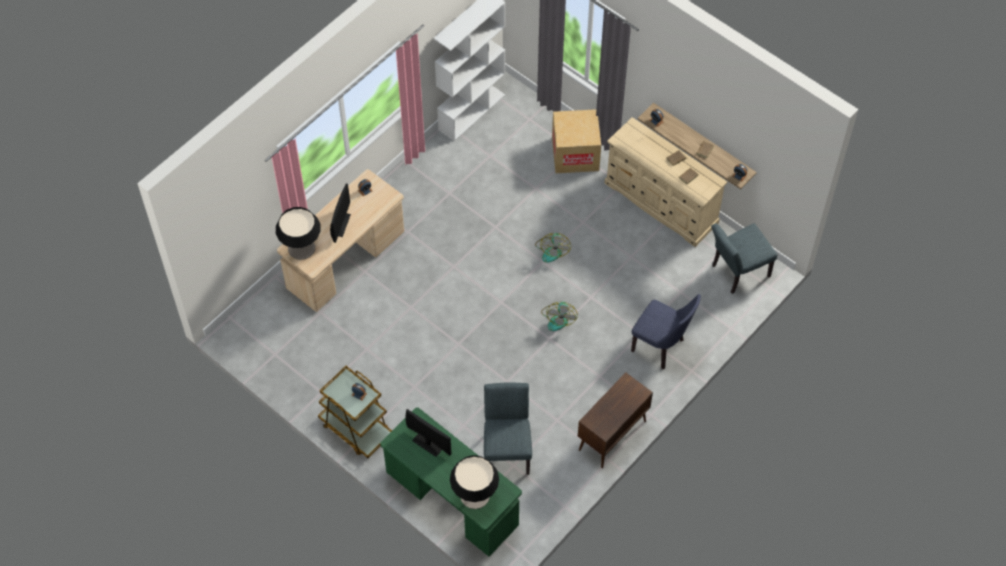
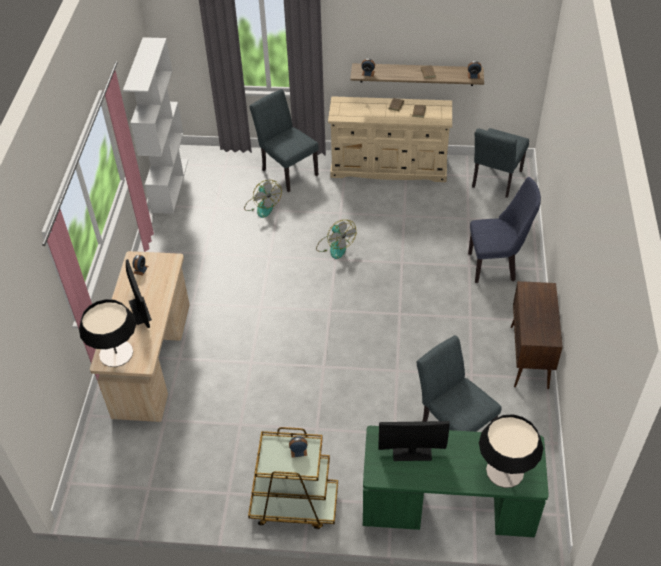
camera: 35 degrees left, 10 degrees down
fan [541,302,578,331] -> fan moved to [244,180,282,218]
cardboard box [552,109,601,173] -> grey chair [250,89,319,192]

